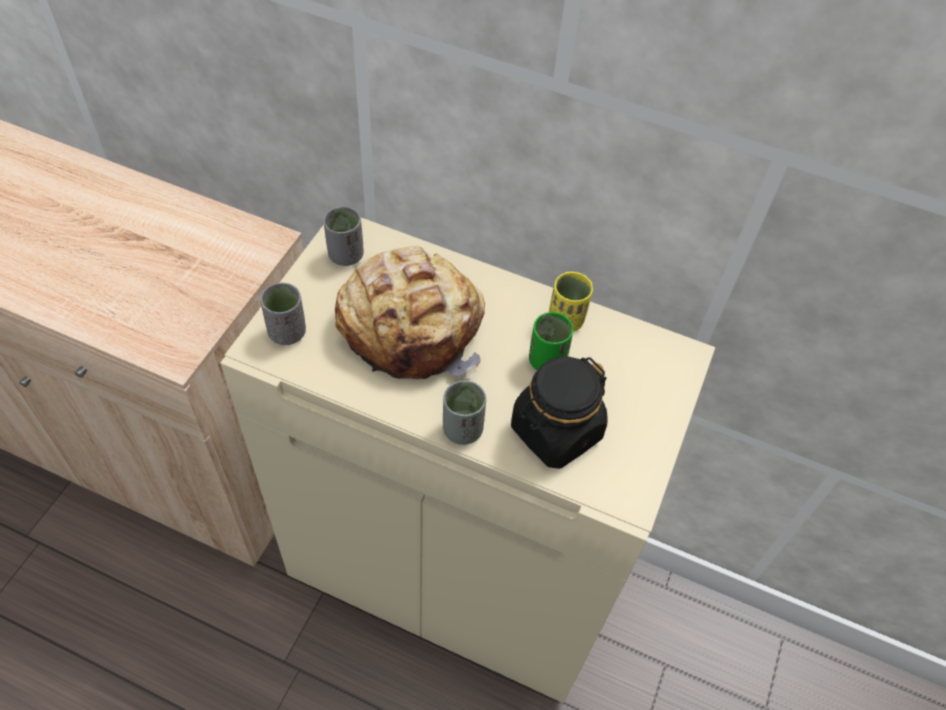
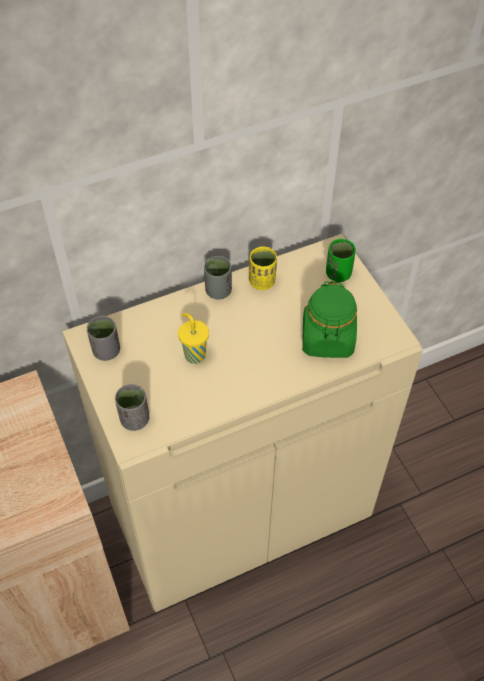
camera: 45 degrees left, 0 degrees up
bread [335,246,485,379] -> yellow cup [178,313,209,364]
grey cup [443,380,486,445] -> grey cup moved to [204,256,232,299]
black jar [511,357,607,469] -> green jar [302,281,357,358]
green cup [529,312,573,370] -> green cup moved to [326,239,356,282]

